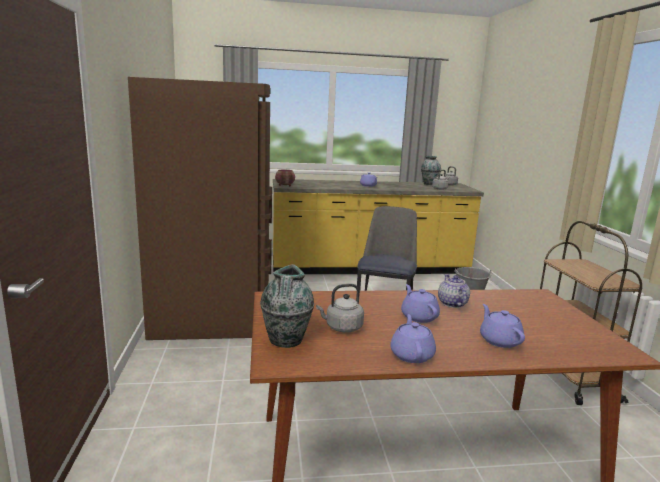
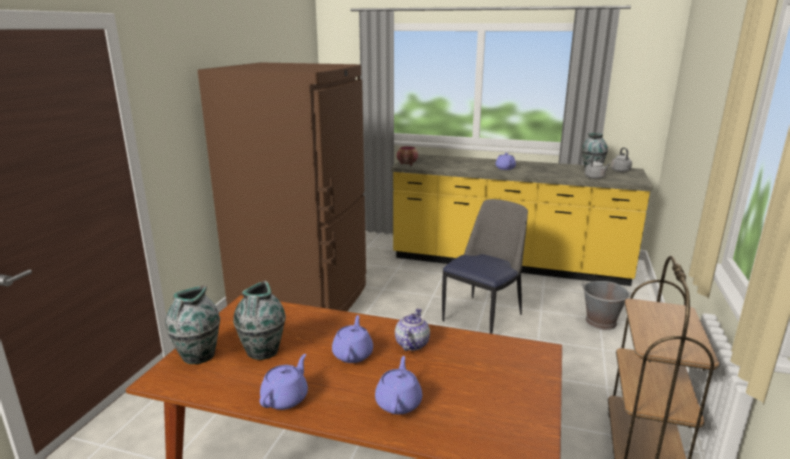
camera: 25 degrees right, 5 degrees up
grey kettle [316,284,364,332] -> vase [233,281,286,360]

